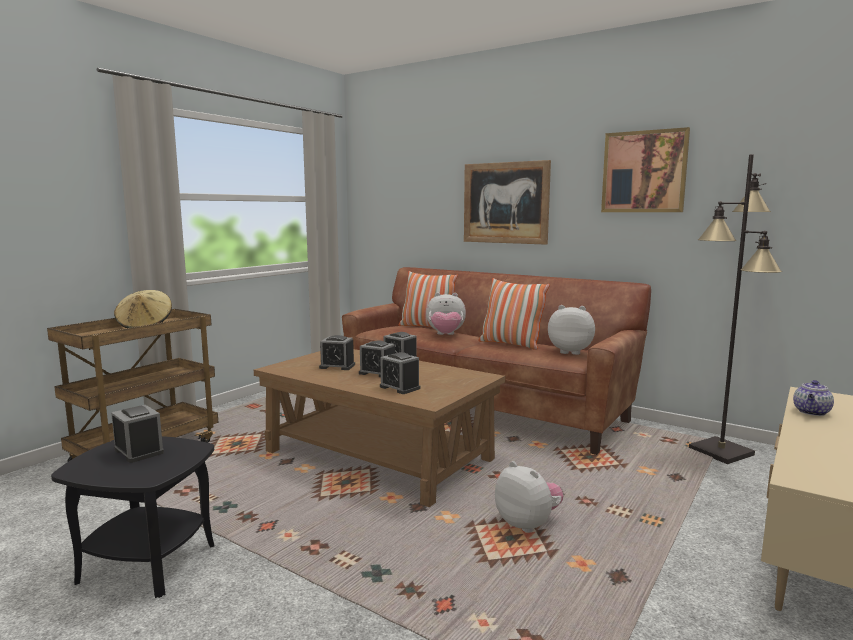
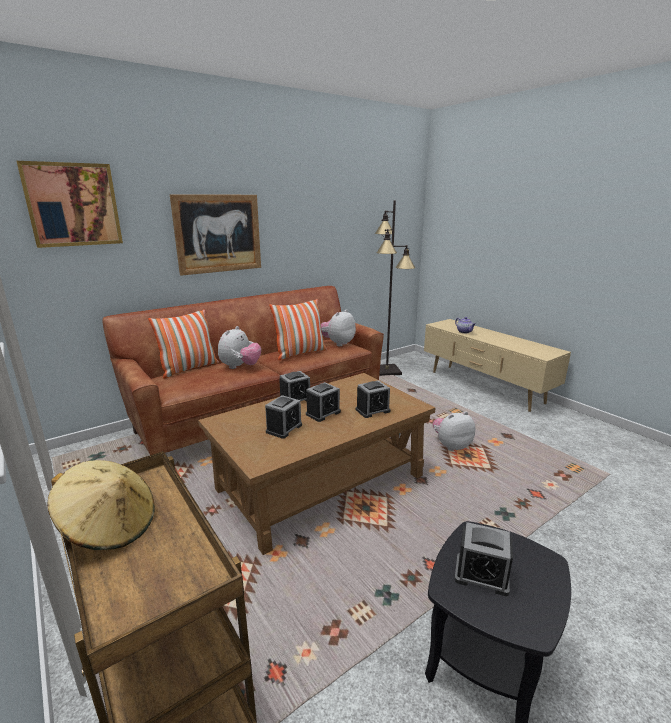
camera: 70 degrees left, 10 degrees up
alarm clock [111,405,164,463] -> alarm clock turned 135 degrees counterclockwise [454,522,513,596]
picture [601,127,690,212] -> picture moved to [17,161,123,248]

